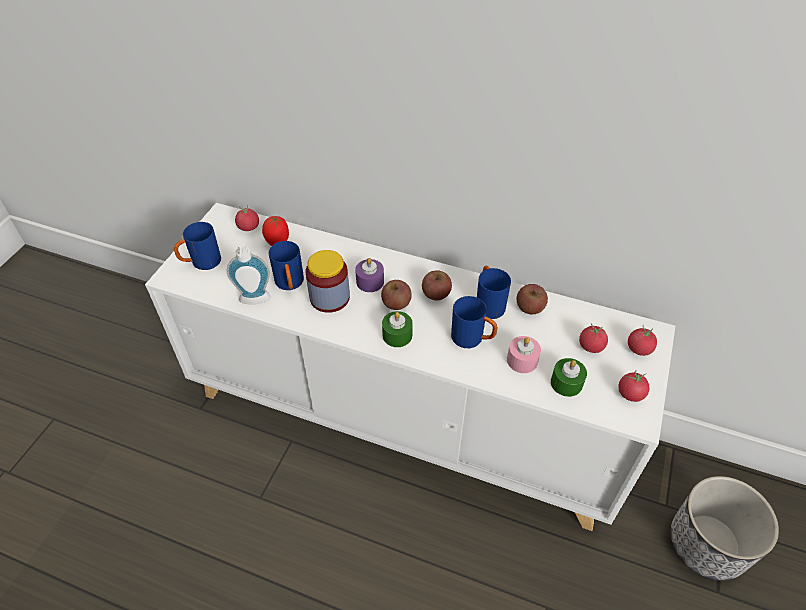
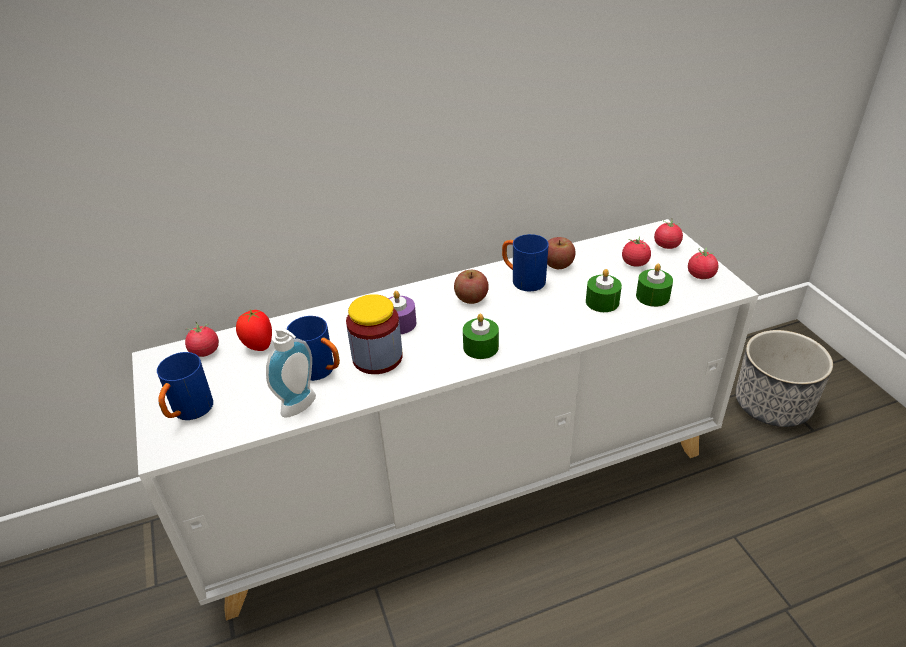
camera: 40 degrees left, 10 degrees down
apple [381,280,412,310] -> none
blue mug [451,296,497,348] -> none
pink candle [507,336,541,373] -> green candle [586,269,622,312]

